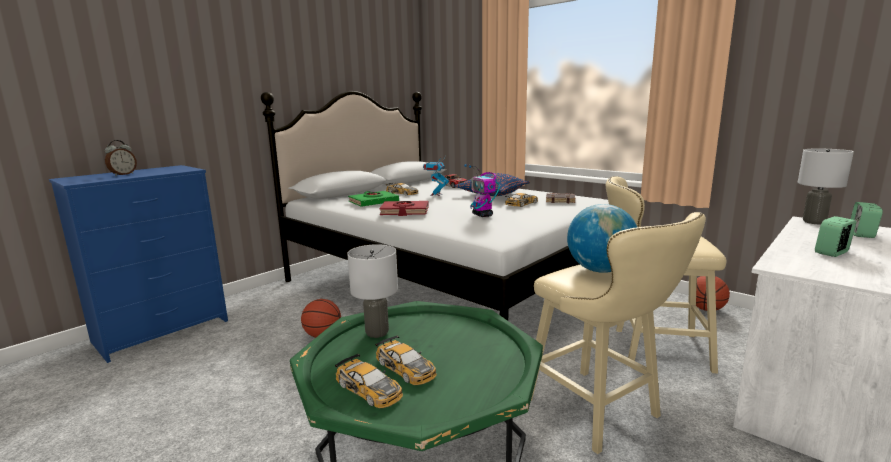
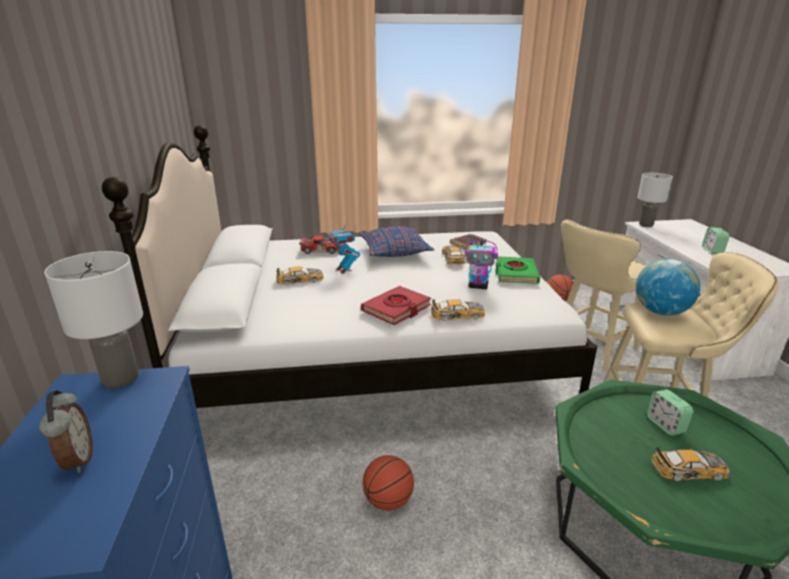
camera: 50 degrees left, 10 degrees up
toy car [335,354,403,408] -> toy car moved to [431,299,485,321]
white table lamp [347,244,398,338] -> white table lamp moved to [44,251,143,388]
green book [348,191,399,207] -> green book moved to [495,256,540,284]
alarm clock [851,202,883,238] -> alarm clock moved to [646,389,693,436]

